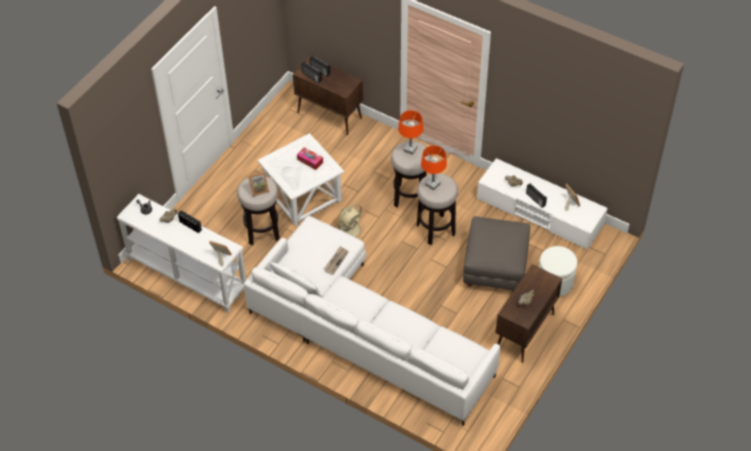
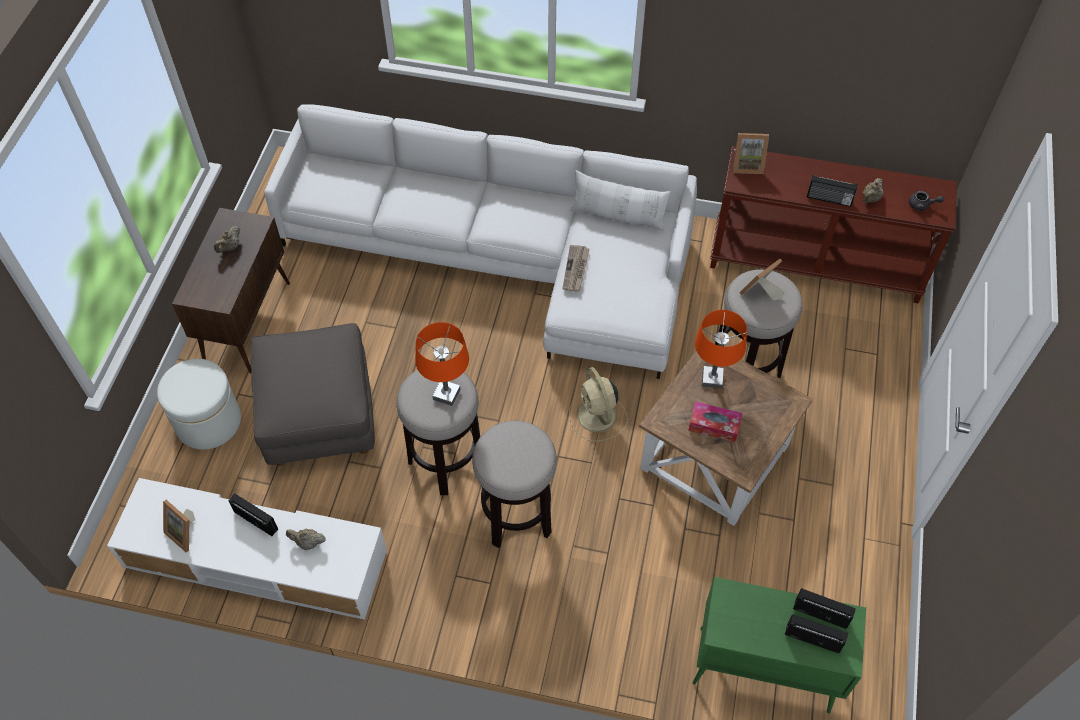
camera: 160 degrees right, 5 degrees up
white console table [116,194,246,313] -> brown console table [710,146,957,303]
white side table [257,133,344,226] -> brown side table [639,351,813,526]
brown cabinet [293,56,363,135] -> green cabinet [692,577,866,714]
beige fan [336,204,366,238] -> beige fan turned 45 degrees counterclockwise [569,367,628,441]
orange table lamp [398,110,423,155] -> orange table lamp moved to [695,310,747,388]

